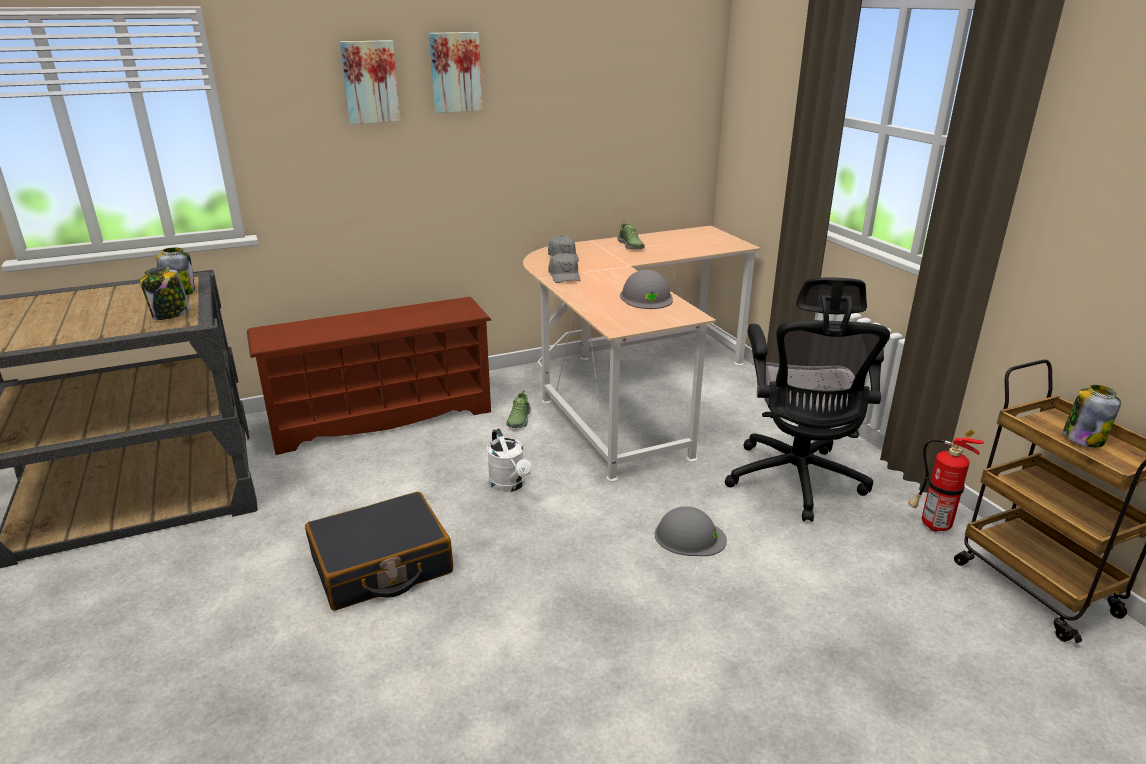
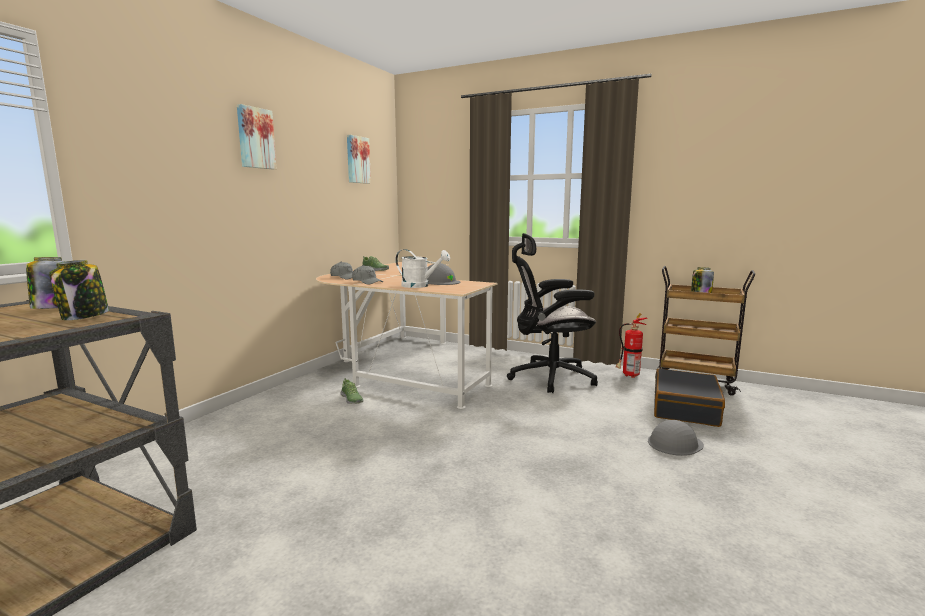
camera: 40 degrees left, 15 degrees down
brown shoe rack [247,297,491,455] -> none
black suitcase [305,492,453,610] -> black suitcase moved to [654,369,725,427]
picture [340,40,401,124] -> picture moved to [347,135,371,184]
white watering can [487,428,532,492] -> white watering can moved to [395,249,450,288]
grey hard hat [655,506,727,556] -> grey hard hat moved to [648,420,704,456]
office chair [725,278,890,522] -> office chair turned 120 degrees clockwise [507,233,598,393]

